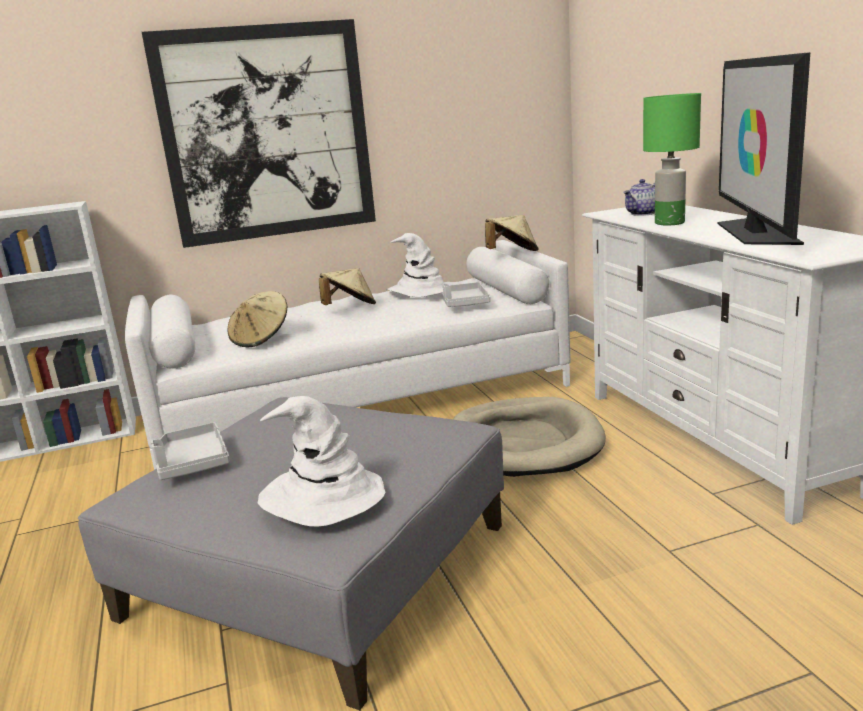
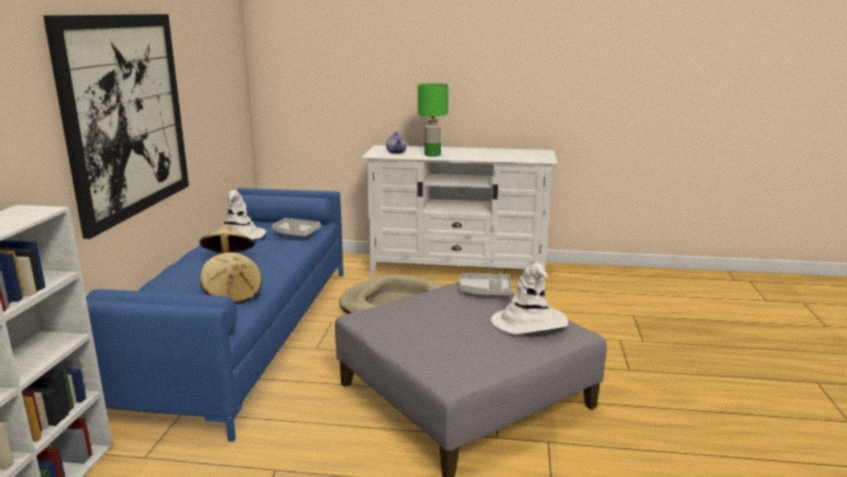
camera: 65 degrees left, 0 degrees up
white sofa [125,240,571,470] -> blue sofa [86,188,343,442]
grey tray [151,422,230,480] -> grey tray moved to [460,273,512,295]
beige hat [485,215,539,251] -> none
television [717,52,810,245] -> none

